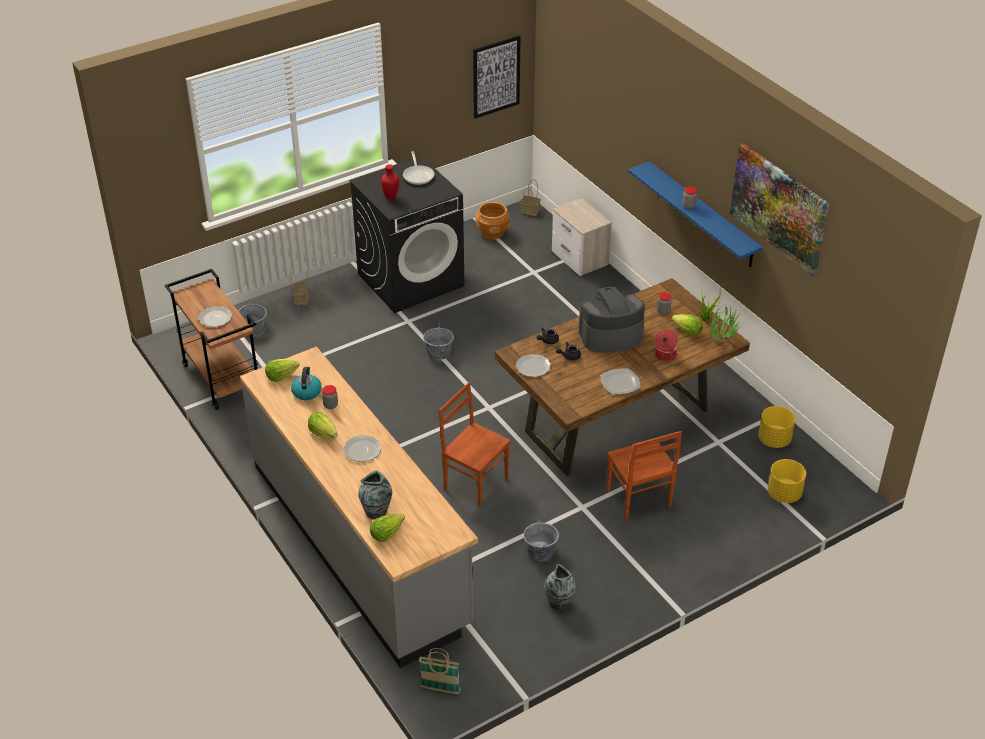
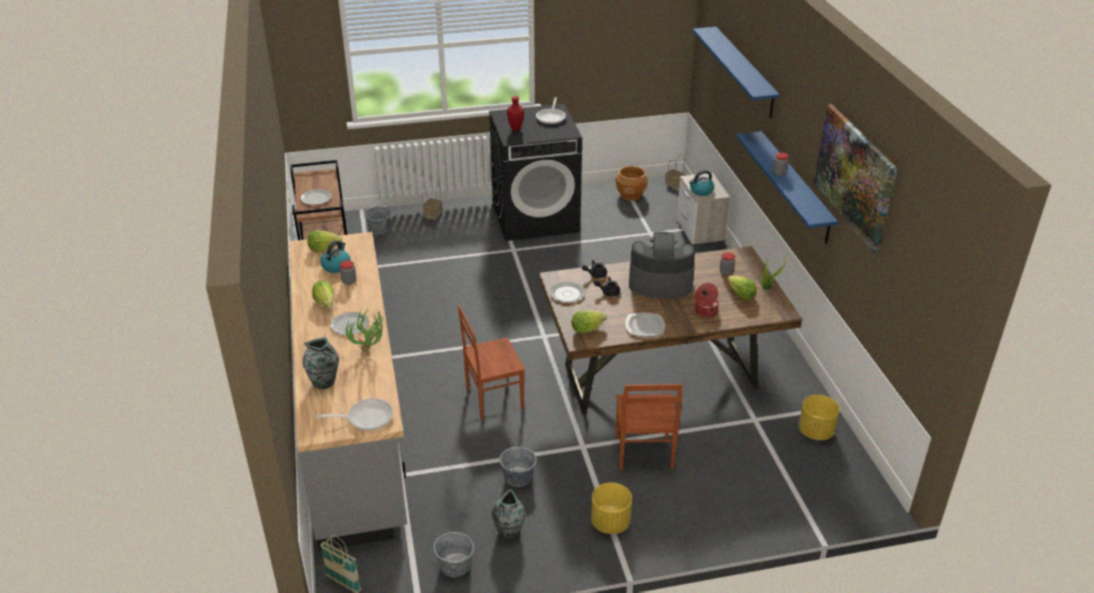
camera: 20 degrees right, 5 degrees down
lettuce [370,513,405,542] -> lettuce moved to [571,310,607,334]
grey bucket [423,322,454,360] -> grey bucket moved to [434,528,474,577]
brown chair [439,382,511,507] -> brown chair turned 75 degrees counterclockwise [458,305,525,420]
picture [473,35,520,119] -> none
potted plant [709,306,743,343] -> potted plant moved to [346,309,384,352]
yellow planter [768,459,806,503] -> yellow planter moved to [591,483,632,534]
none -> frying pan [316,398,393,430]
none -> kettle [689,170,714,196]
none -> blue shelf [692,27,780,118]

